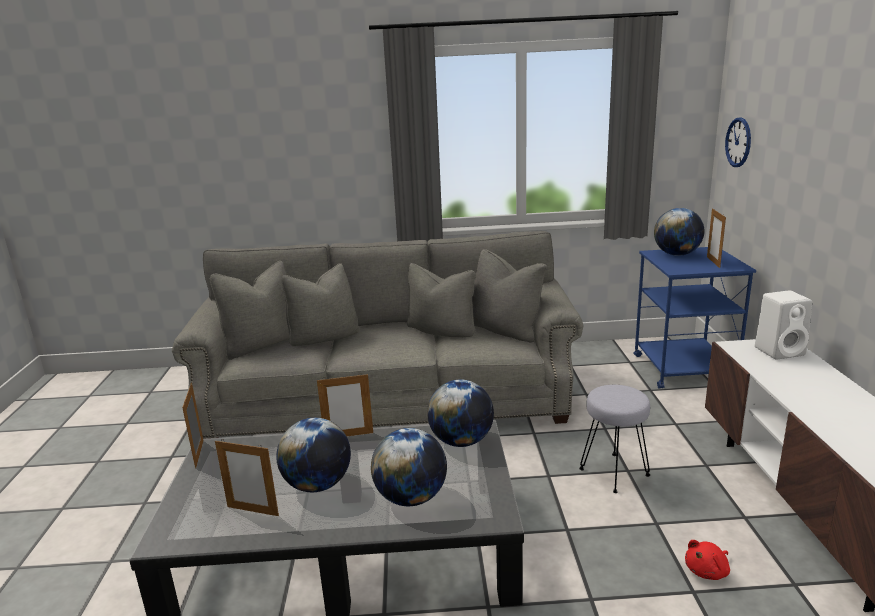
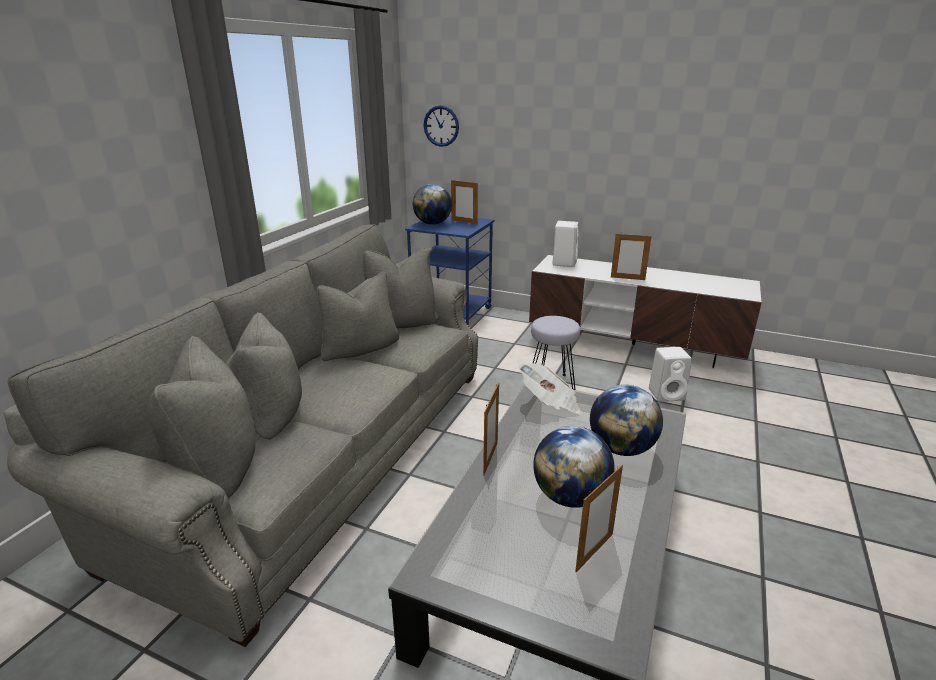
camera: 65 degrees left, 5 degrees up
picture frame [182,383,204,469] -> picture frame moved to [611,234,652,280]
globe [427,380,494,447] -> newspaper [519,363,581,414]
red plush toy [685,540,730,580] -> white speaker [649,347,692,402]

